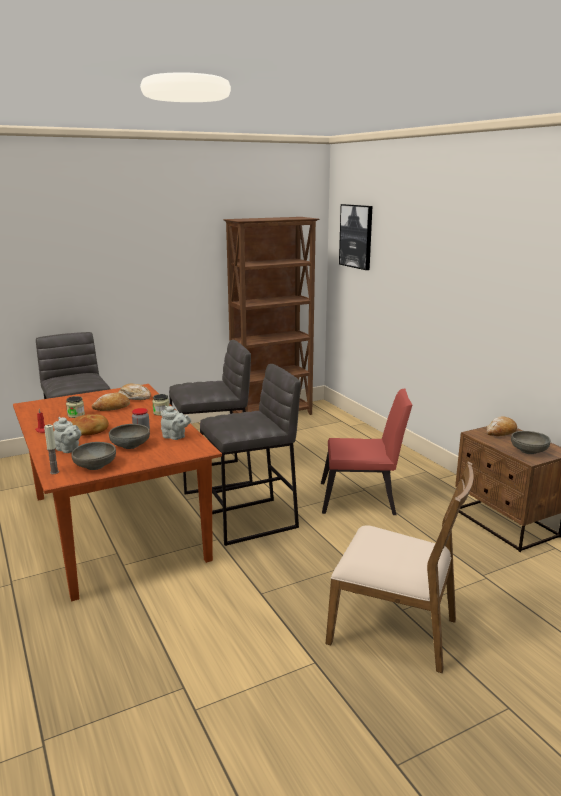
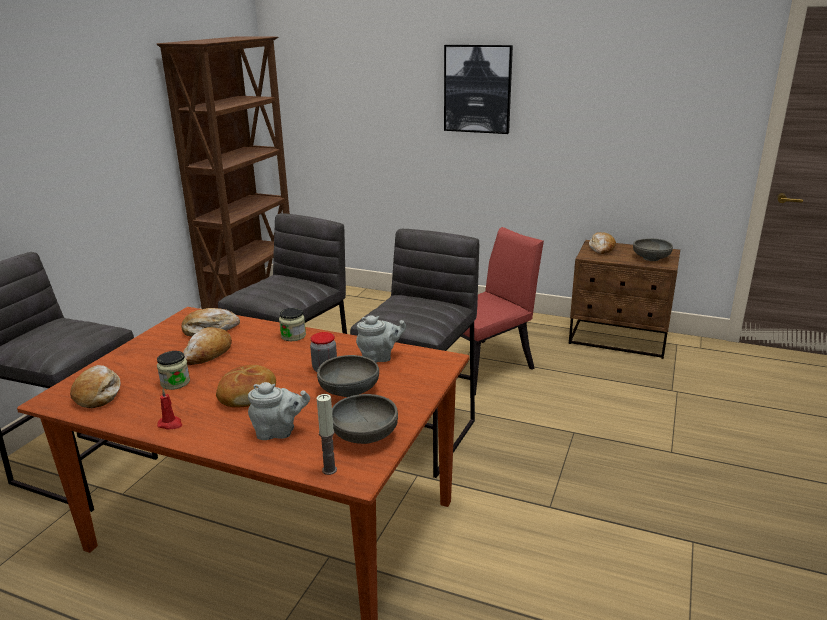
camera: 40 degrees left, 5 degrees up
brown chair [326,462,474,673] -> none
picture [339,204,372,270] -> picture moved to [444,45,513,134]
none -> bread [70,365,121,408]

